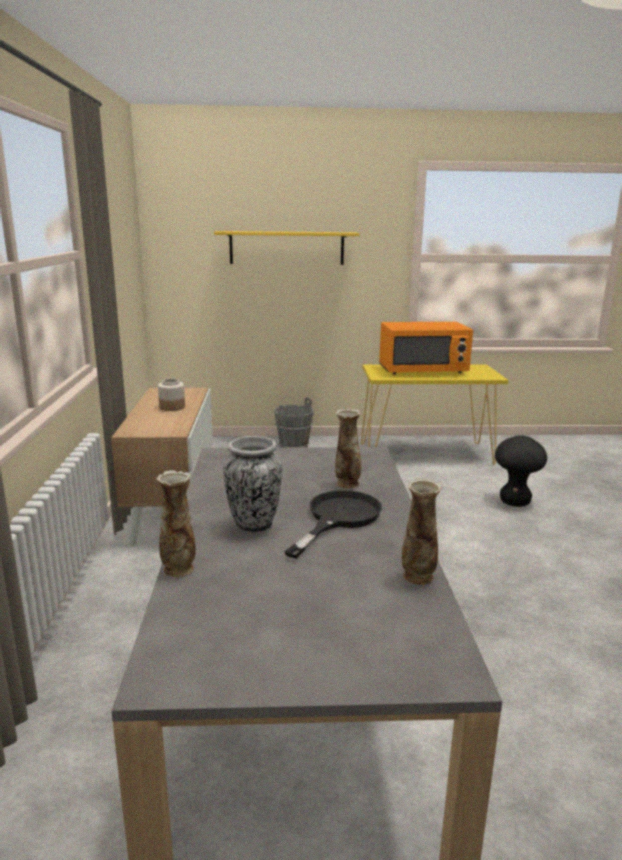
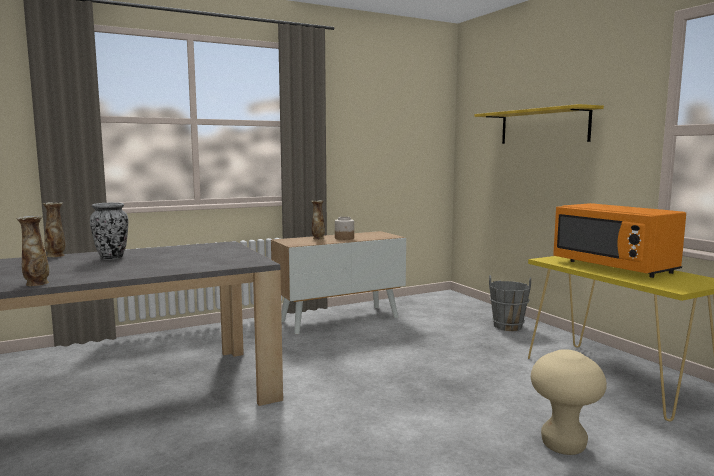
camera: 65 degrees right, 10 degrees down
black frying pan [284,490,382,559] -> none
vase [335,409,361,488] -> vase moved to [311,200,325,240]
black stool [495,435,547,507] -> beige stool [531,349,607,455]

